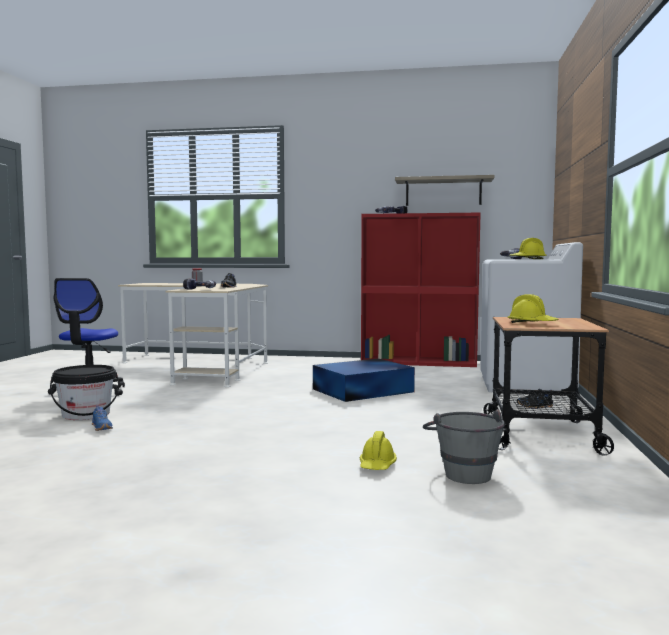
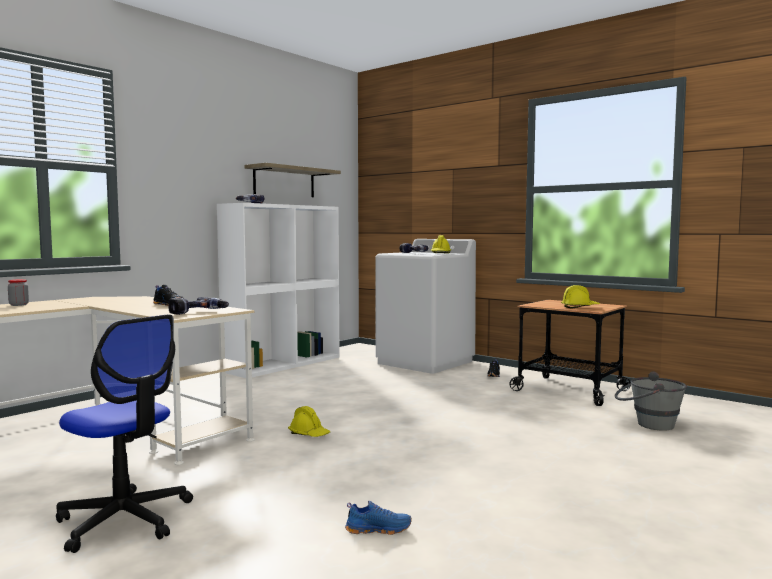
camera: 60 degrees left, 0 degrees up
black bucket [50,365,119,420] -> none
blue storage box [313,358,415,402] -> none
yellow hard hat [360,431,397,470] -> yellow hard hat moved to [288,406,331,437]
red bookcase [361,213,481,367] -> white bookcase [217,203,340,378]

